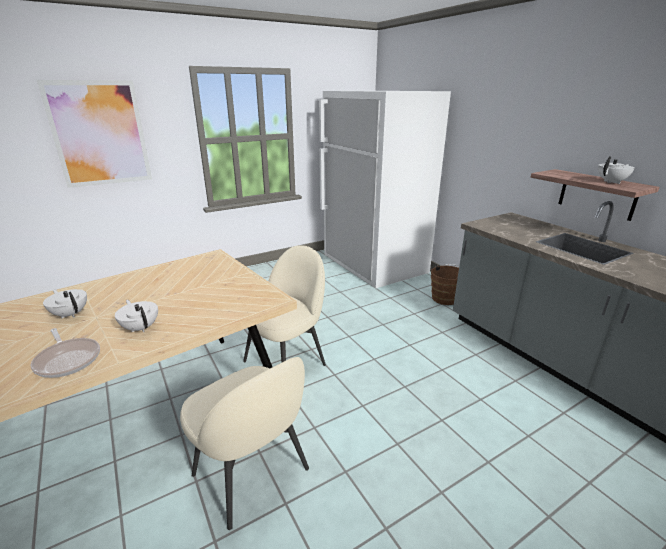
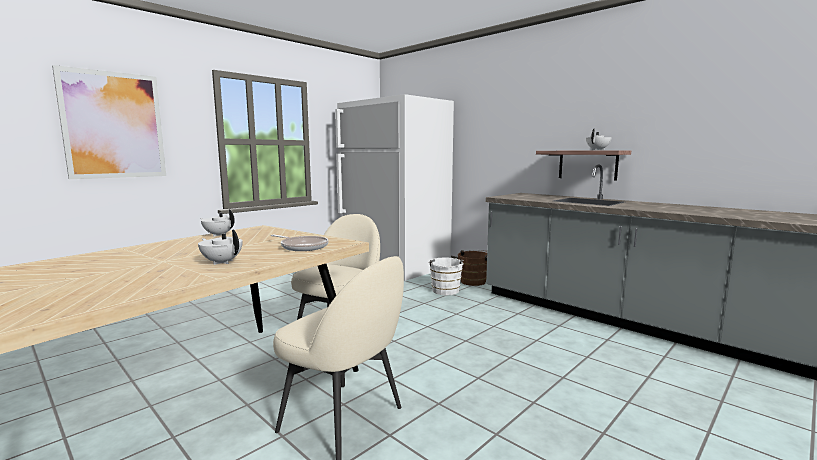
camera: 15 degrees left, 15 degrees down
frying pan [31,328,100,378] -> frying pan moved to [271,235,329,251]
white teapot [43,289,87,318] -> white teapot moved to [200,209,235,237]
none -> white bucket [428,257,464,295]

